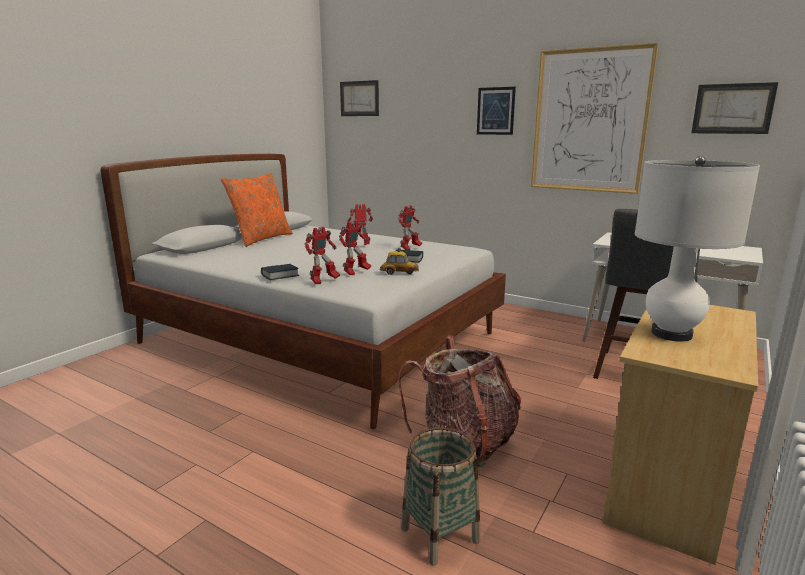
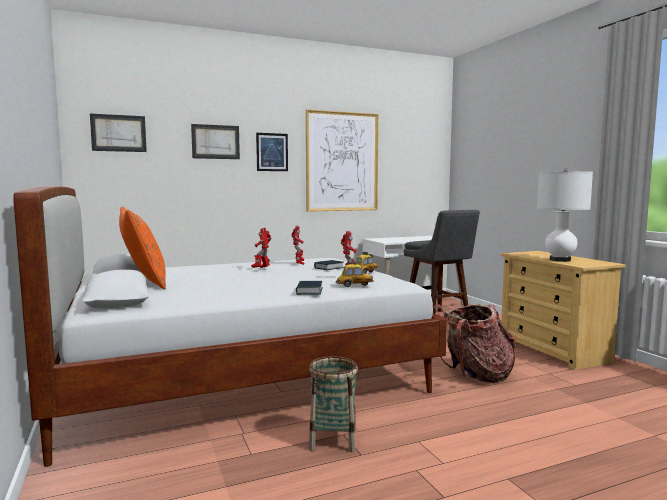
camera: 55 degrees left, 10 degrees down
toy robot [305,227,340,284] -> toy car [335,261,374,287]
basket [401,427,480,566] -> basket moved to [309,356,358,452]
picture [691,82,778,134] -> picture moved to [191,124,240,159]

